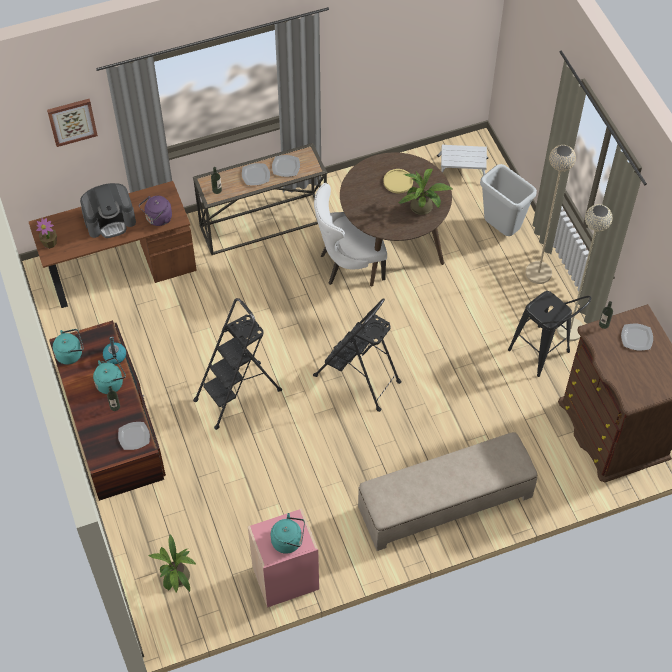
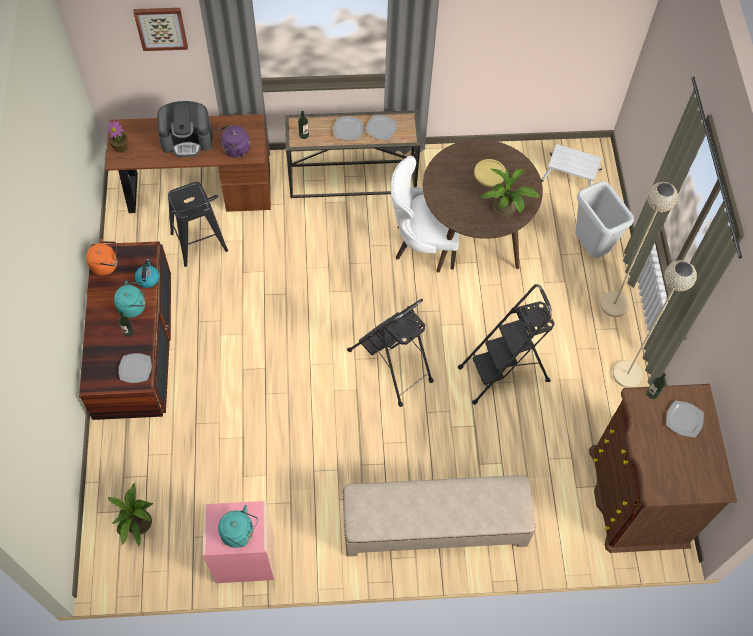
camera: 15 degrees right, 5 degrees up
turquoise kettle [53,329,84,365] -> orange kettle [86,239,117,276]
step ladder [193,298,282,430] -> step ladder moved to [458,284,555,405]
black stool [508,291,592,377] -> black stool moved to [168,182,228,267]

